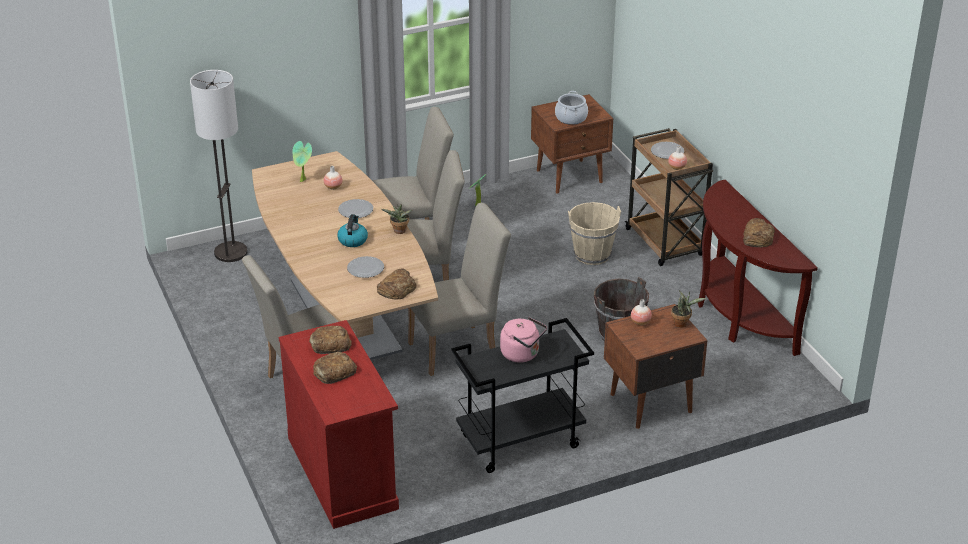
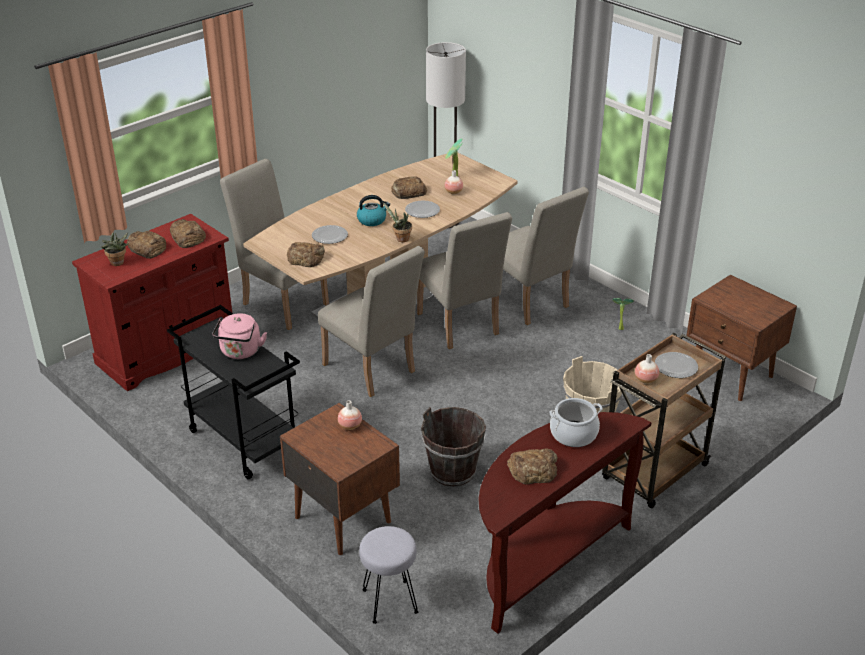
camera: 70 degrees right, 0 degrees up
cooking pot [555,91,588,125] -> cooking pot moved to [549,398,602,447]
potted plant [671,290,707,328] -> potted plant moved to [101,233,129,266]
none -> grey stool [359,526,418,624]
none -> bread [391,177,427,199]

